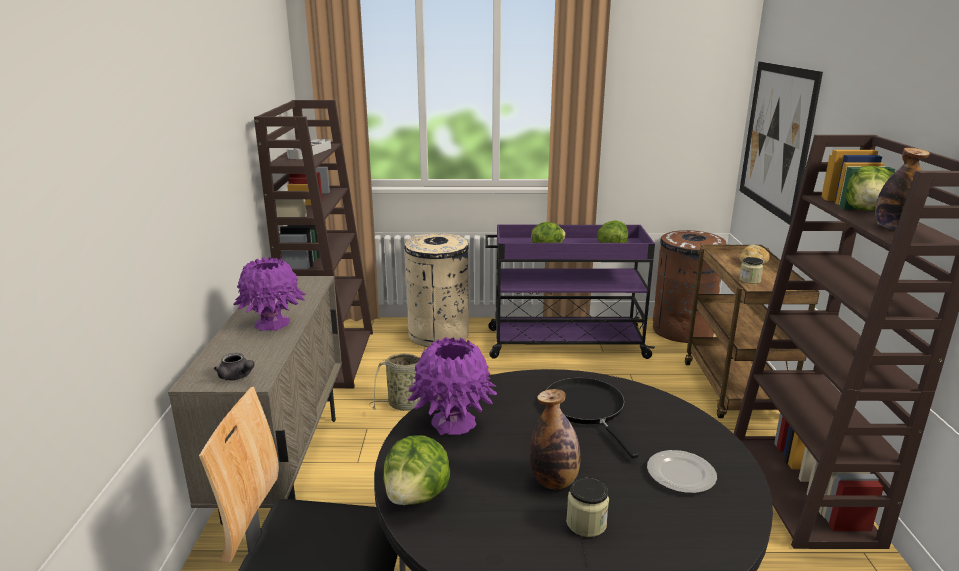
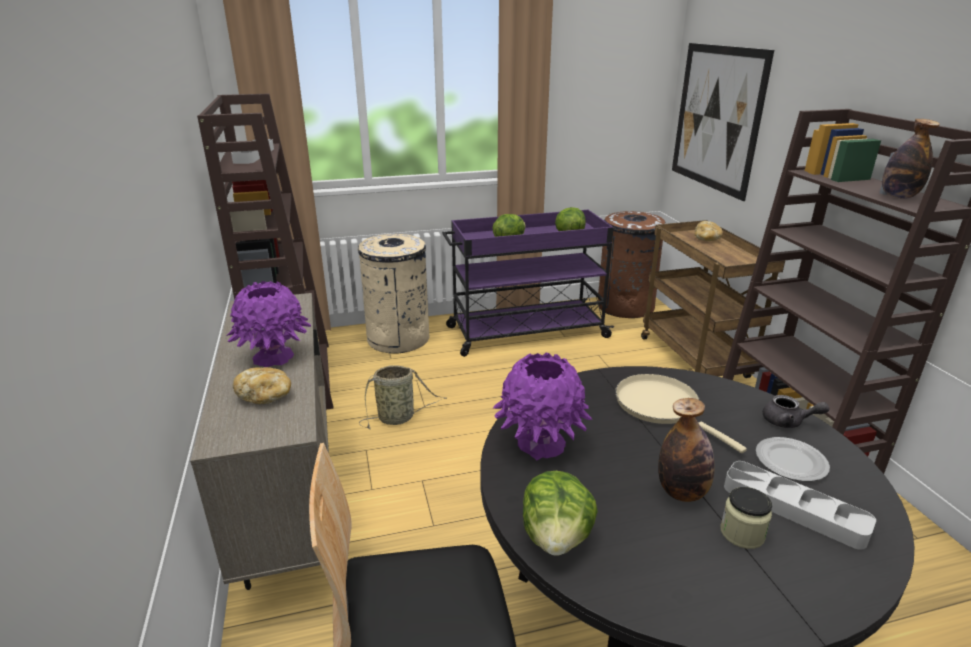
camera: 15 degrees left, 5 degrees up
grey teapot [214,353,255,380] -> grey teapot moved to [763,395,830,428]
black frying pan [546,378,639,458] -> beige frying pan [615,374,747,453]
jar [739,257,764,284] -> none
lettuce [846,166,894,211] -> none
none -> bread [233,367,291,404]
none -> grey tray [724,461,876,550]

